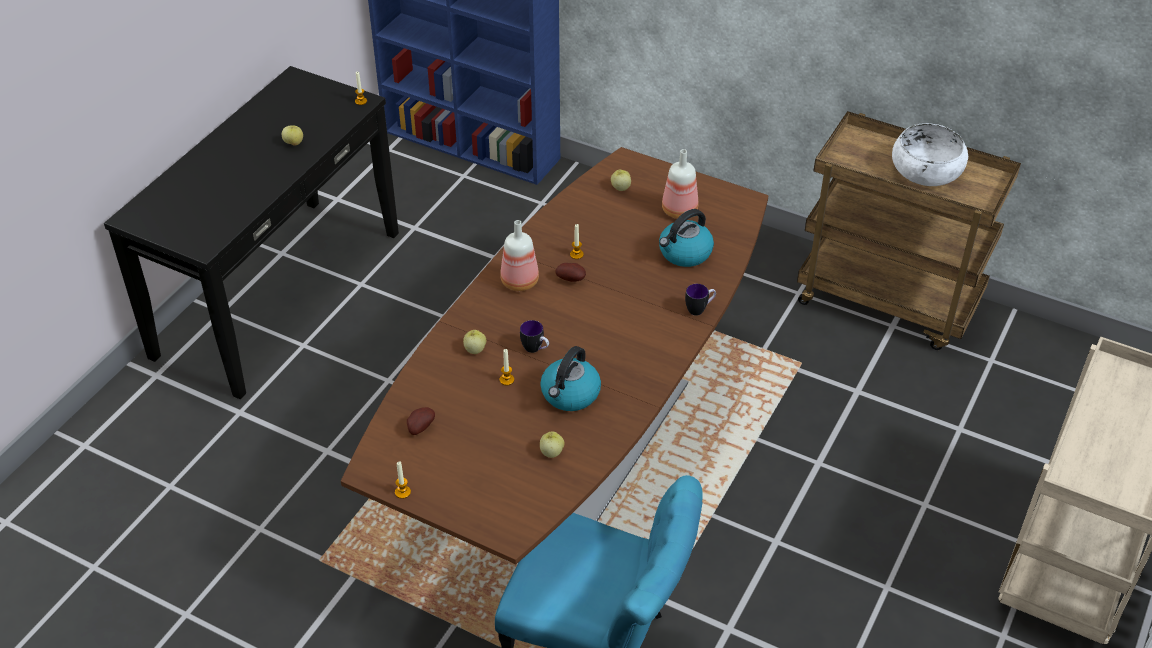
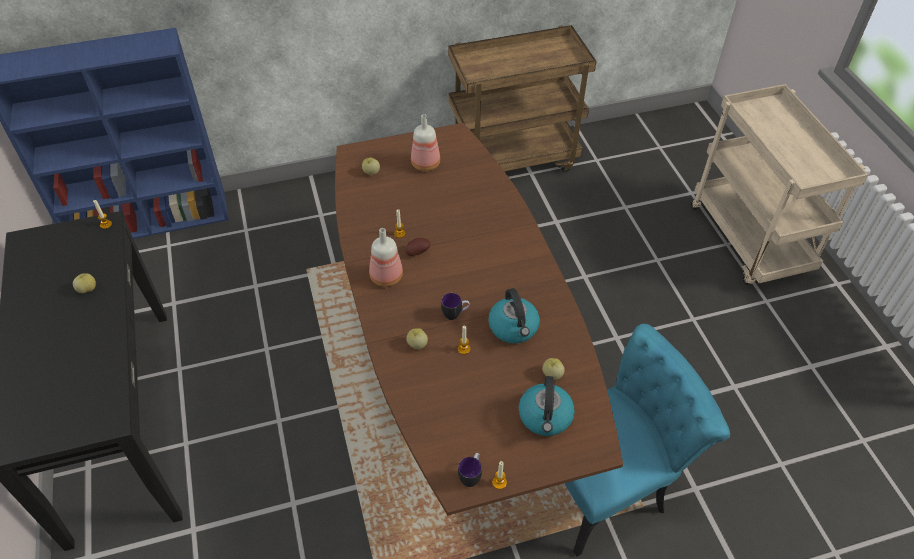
camera: 45 degrees left, 5 degrees up
potato [407,407,435,435] -> none
kettle [659,209,714,267] -> kettle moved to [519,376,575,436]
mug [685,284,716,316] -> mug moved to [458,453,482,487]
white bowl [892,123,968,186] -> none

